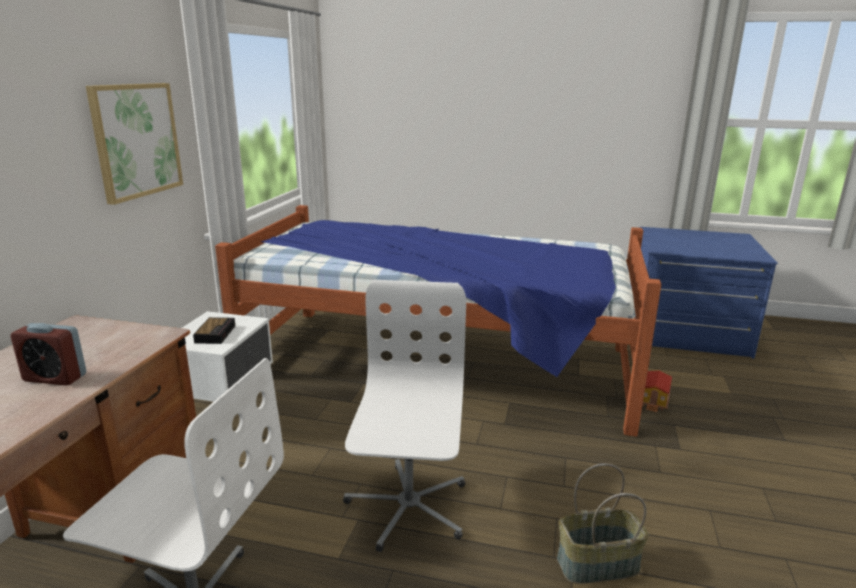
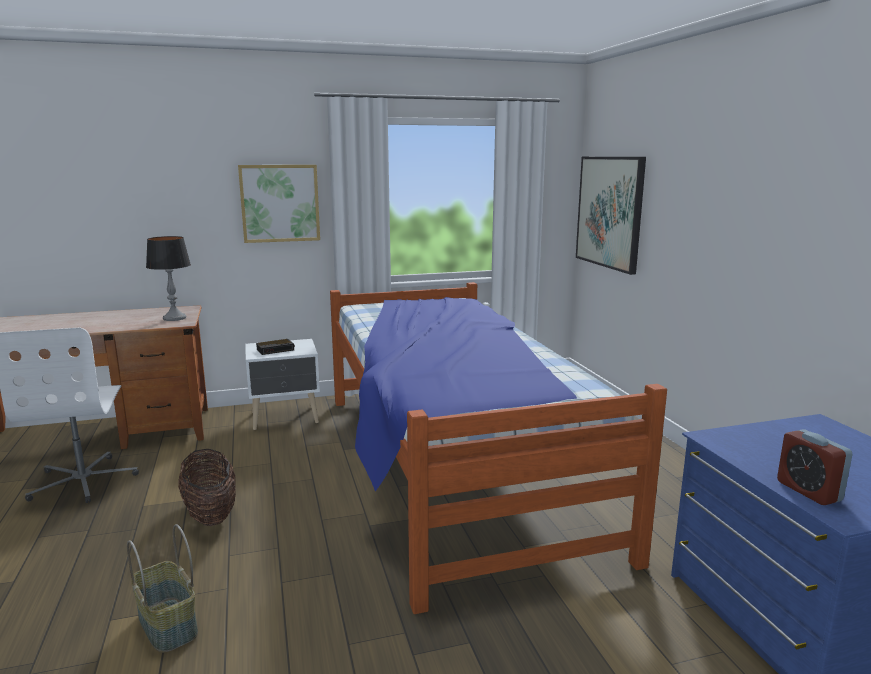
camera: 60 degrees right, 5 degrees down
alarm clock [10,323,86,385] -> alarm clock moved to [777,429,853,505]
white office chair [343,280,466,552] -> basket [178,449,236,526]
toy house [642,370,672,412] -> none
none -> table lamp [146,236,191,321]
none -> picture [576,157,646,275]

